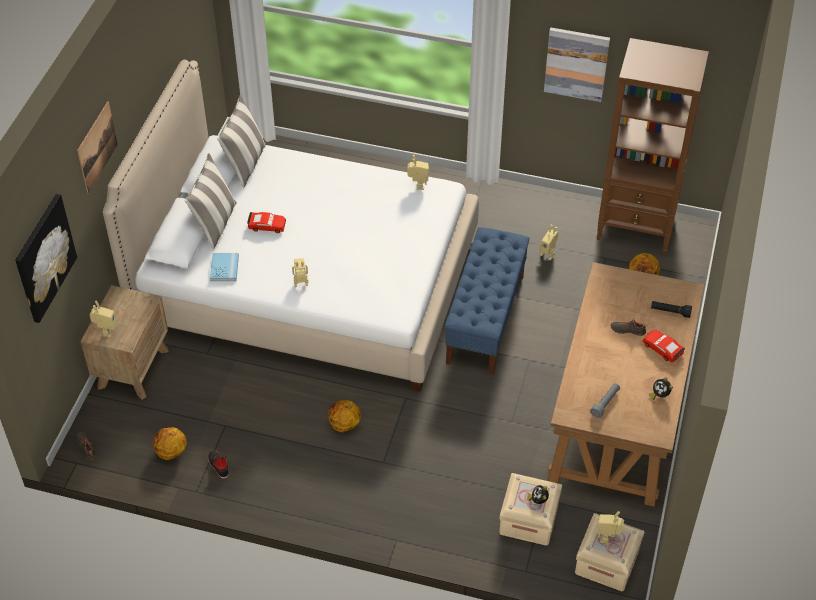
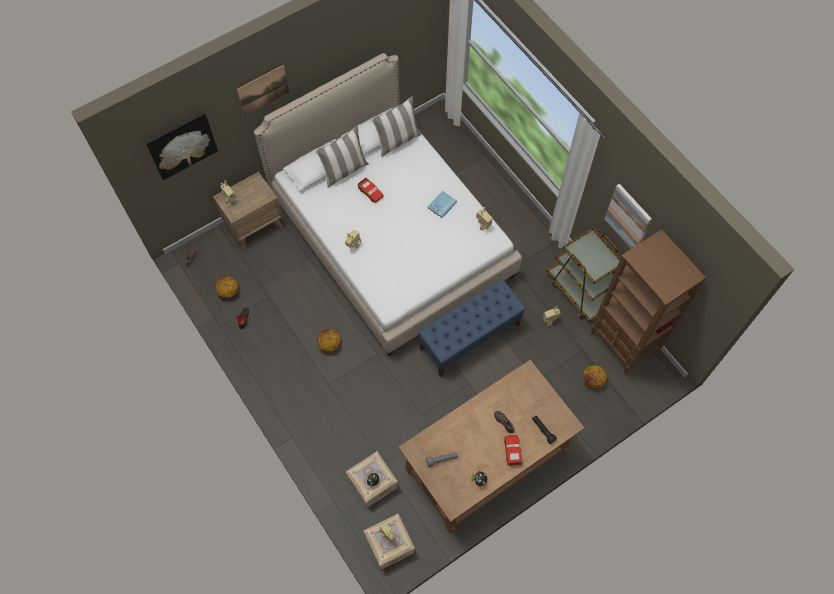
camera: 40 degrees right, 15 degrees up
blue book [210,253,239,281] -> blue book moved to [427,191,457,218]
none -> brown cart [547,227,621,322]

